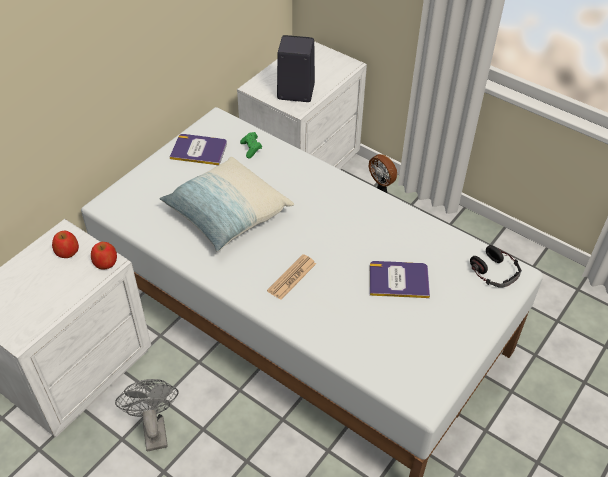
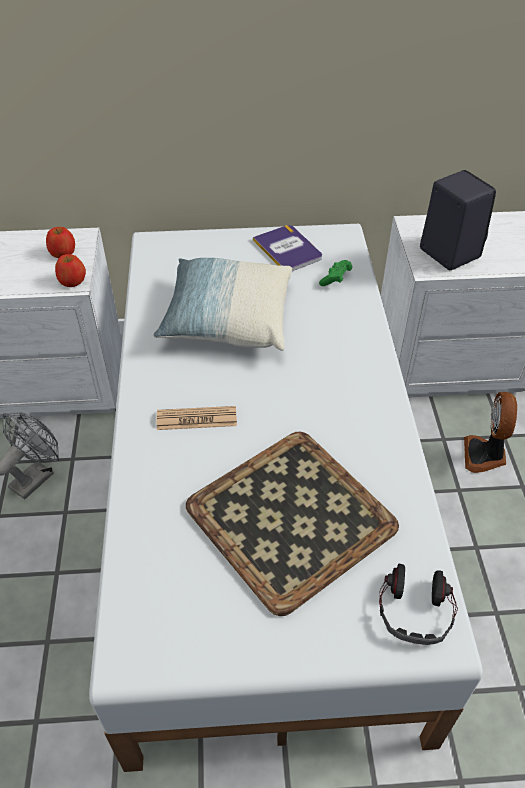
camera: 50 degrees right, 0 degrees up
book [370,261,430,298] -> tray [186,432,399,616]

